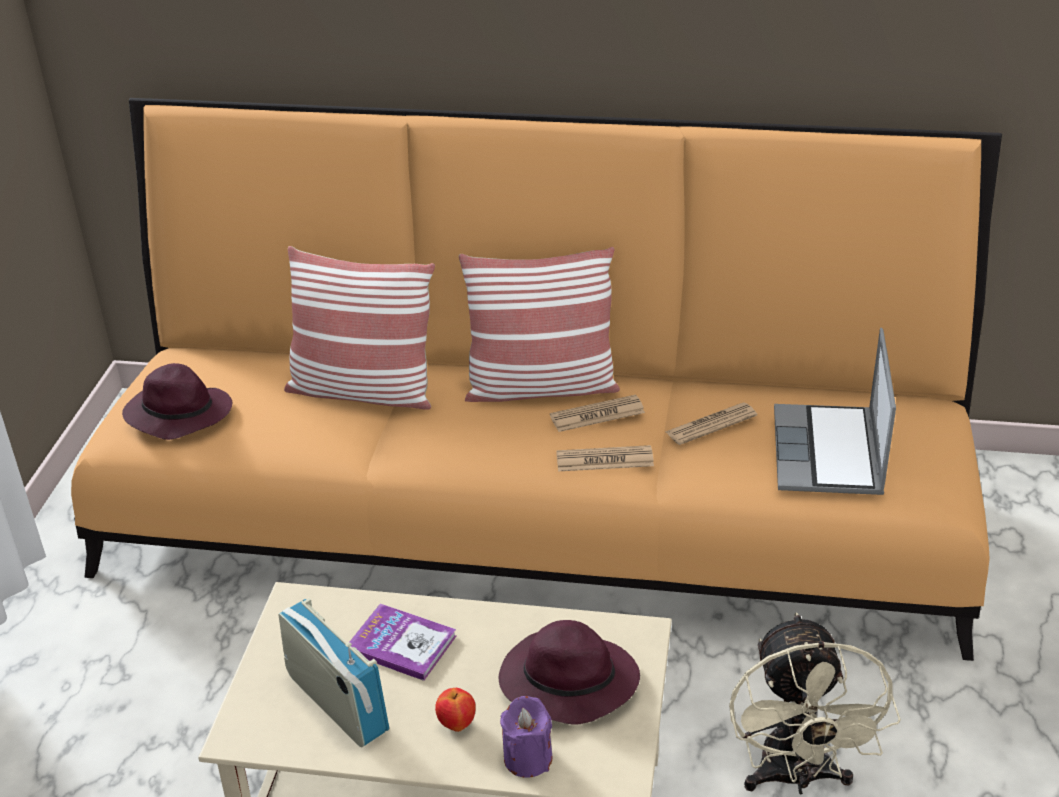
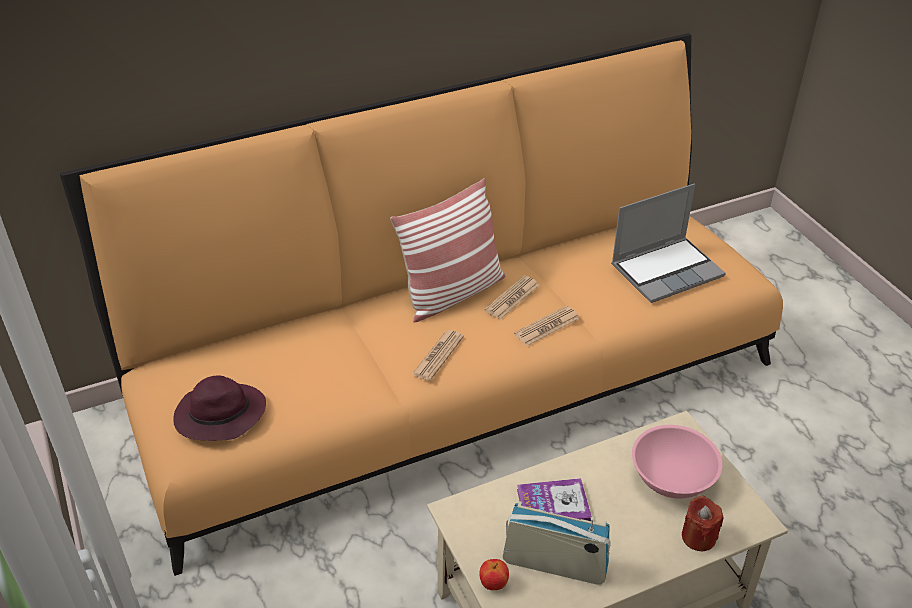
camera: 35 degrees left, 5 degrees up
pillow [284,246,435,410] -> none
apple [435,688,476,732] -> apple moved to [479,559,509,590]
purple hat [499,620,640,725] -> pink bowl [632,425,722,499]
purple candle [500,696,553,778] -> red candle [682,496,724,552]
newspaper [665,402,757,445] -> newspaper moved to [412,330,464,381]
beige fan [729,613,901,794] -> none
laptop [774,328,896,495] -> laptop turned 90 degrees counterclockwise [611,184,726,303]

